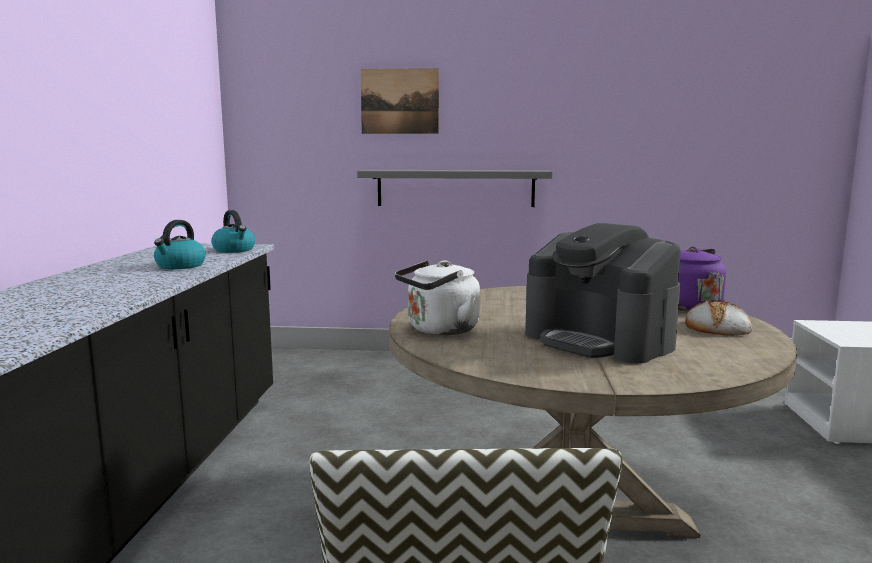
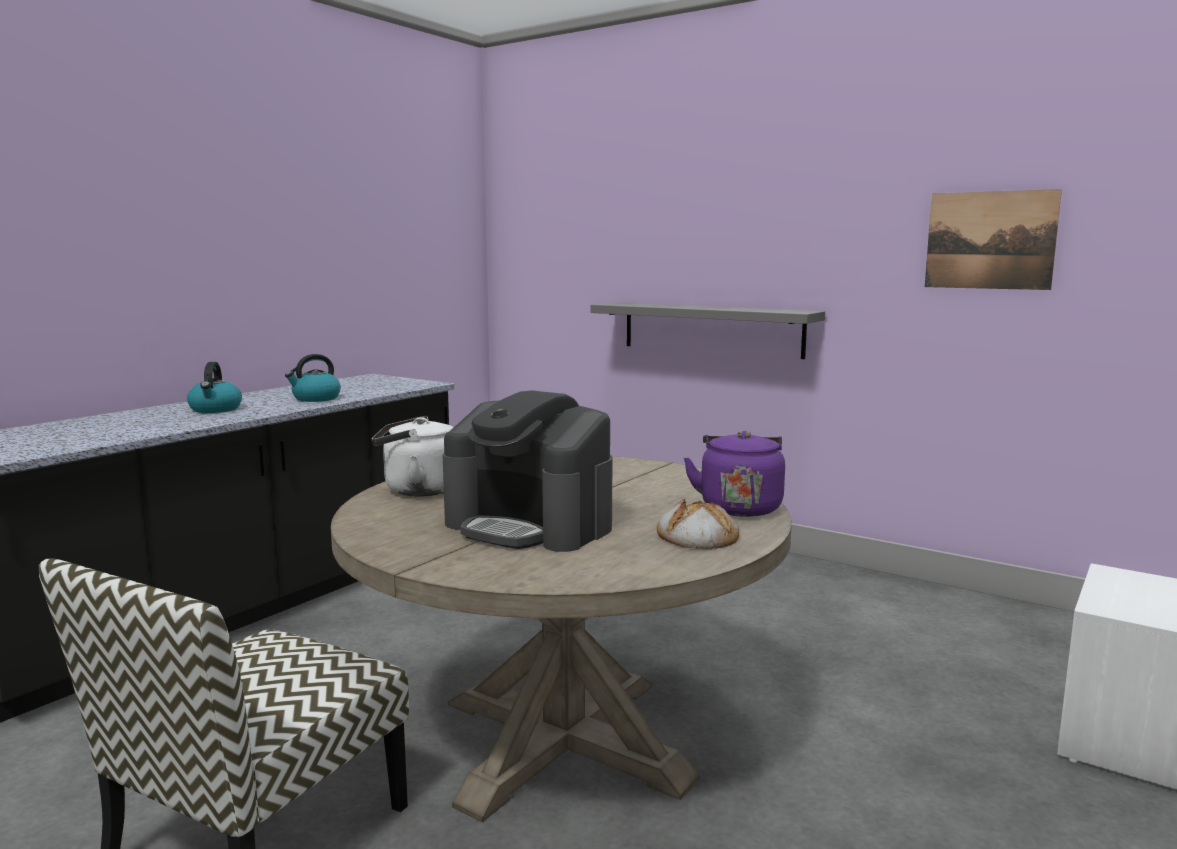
camera: 30 degrees right, 0 degrees up
kettle [211,210,255,253] -> kettle moved to [187,362,242,413]
picture [360,68,439,134] -> picture moved to [925,189,1062,290]
coffee machine [525,223,681,364] -> coffee machine turned 45 degrees counterclockwise [443,390,612,552]

